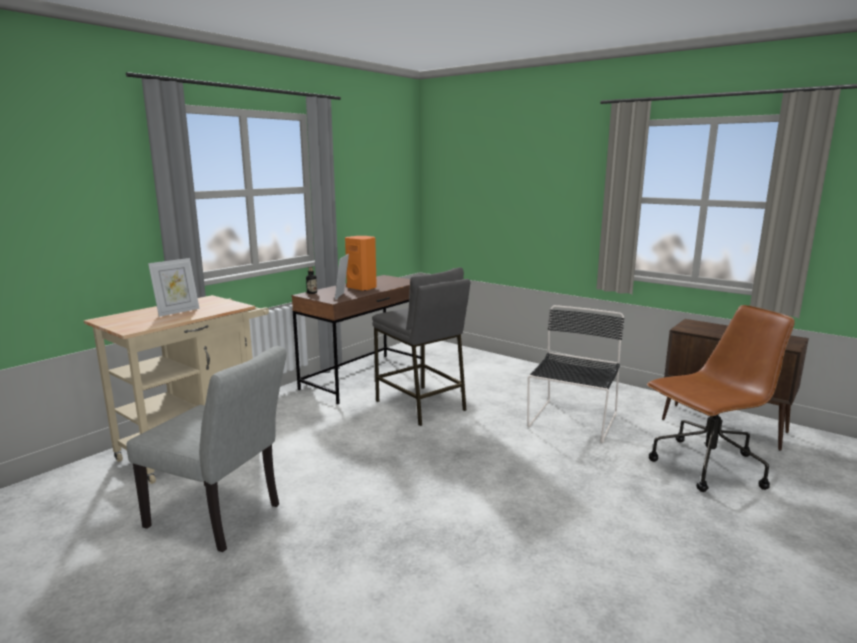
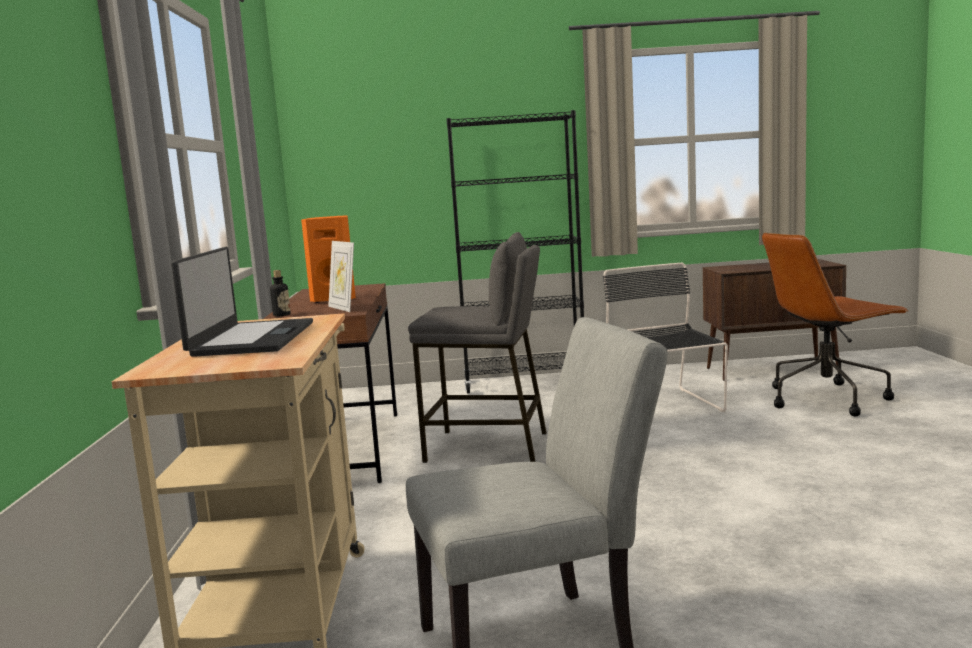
camera: 40 degrees left, 5 degrees down
picture frame [148,258,200,317] -> laptop [171,247,313,357]
brown office chair [647,305,795,492] -> brown office chair turned 135 degrees counterclockwise [762,233,909,416]
none -> black bookcase [447,110,584,393]

